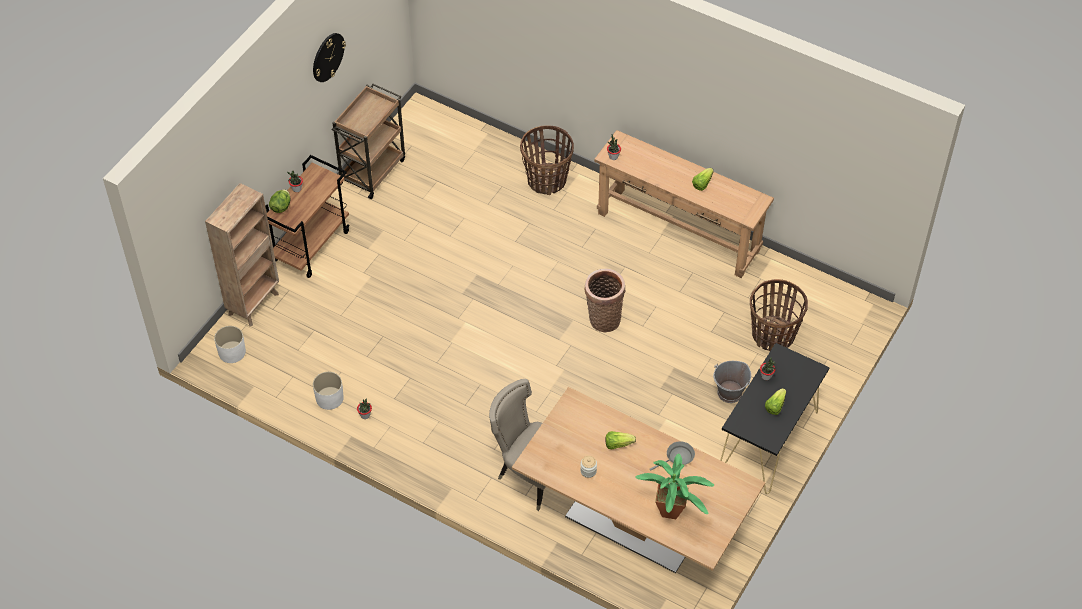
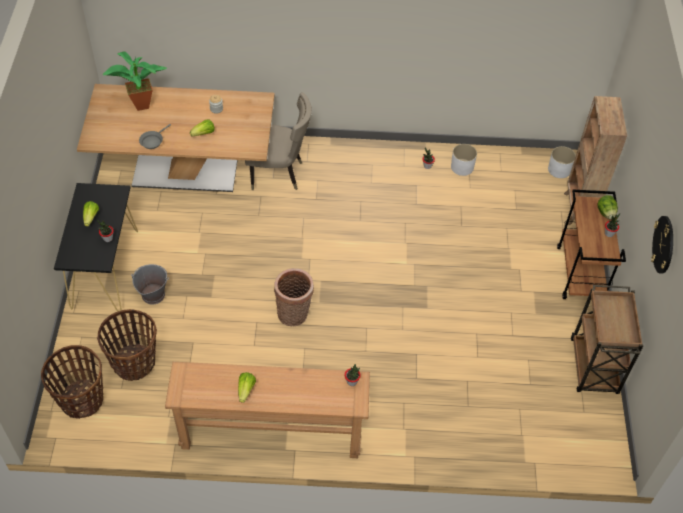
camera: 150 degrees right, 0 degrees up
basket [520,125,574,195] -> basket moved to [41,345,103,419]

